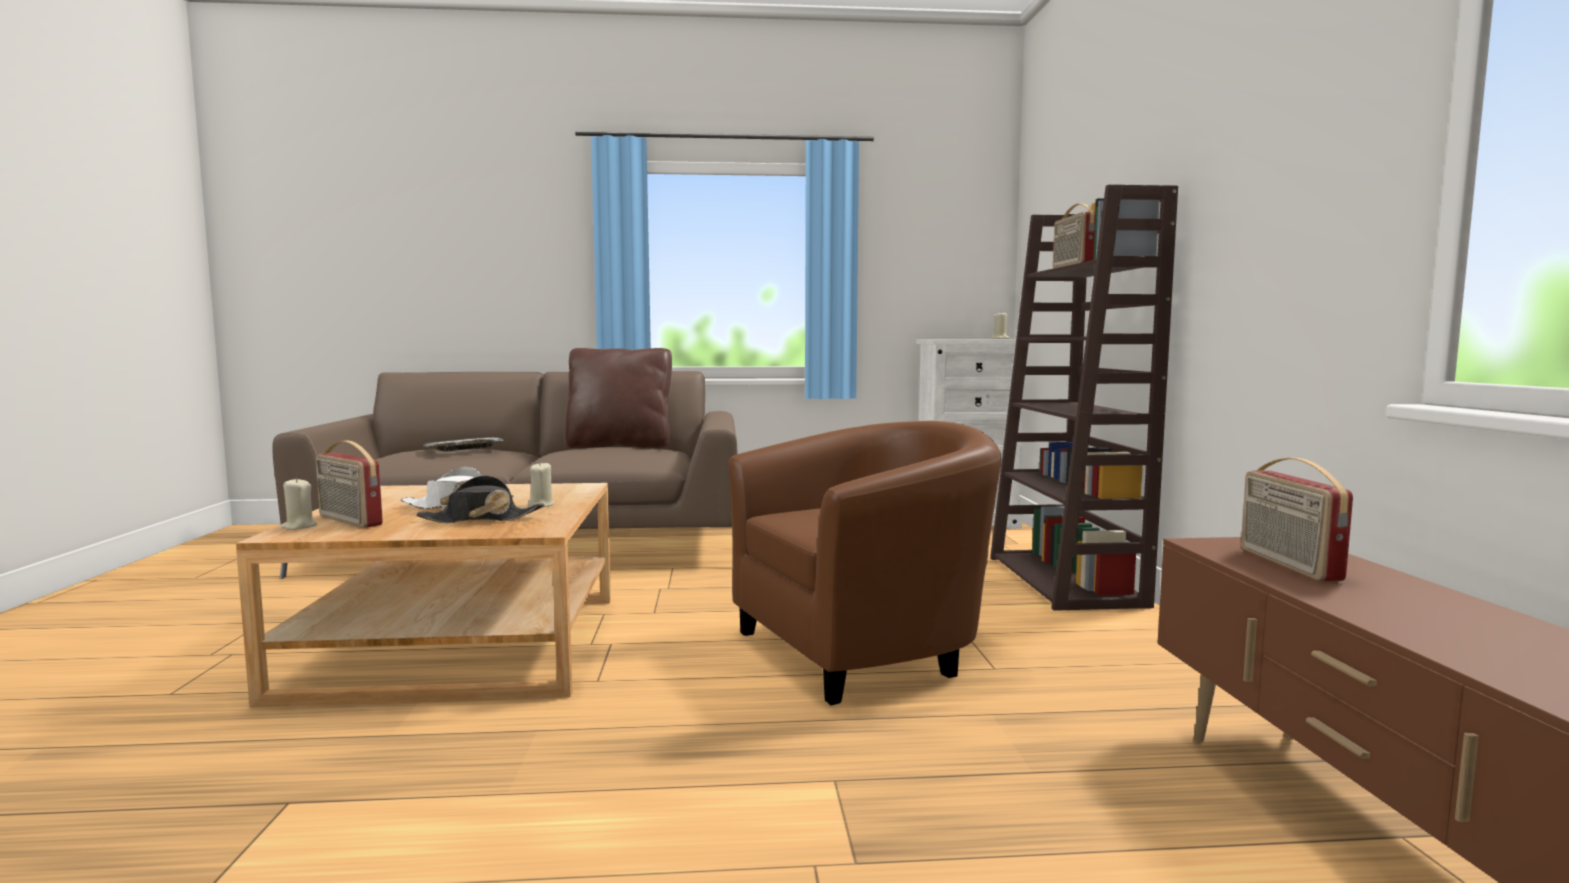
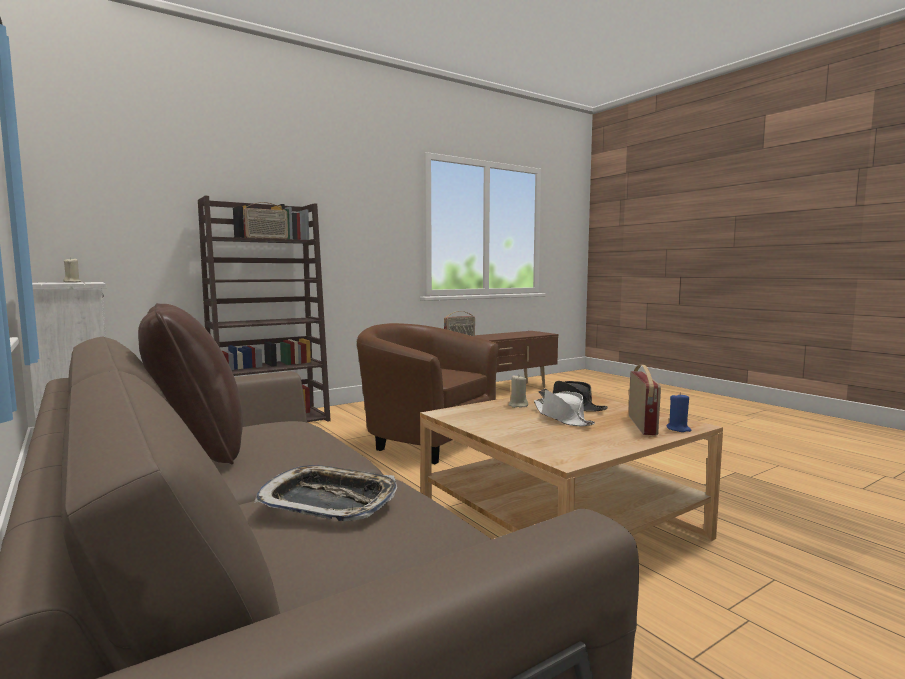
camera: 120 degrees left, 0 degrees up
beige candle [281,478,317,530] -> blue candle [667,393,691,432]

